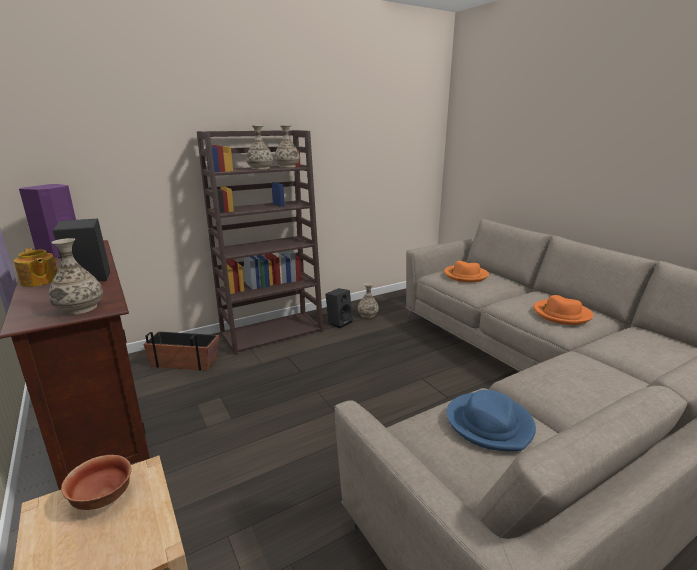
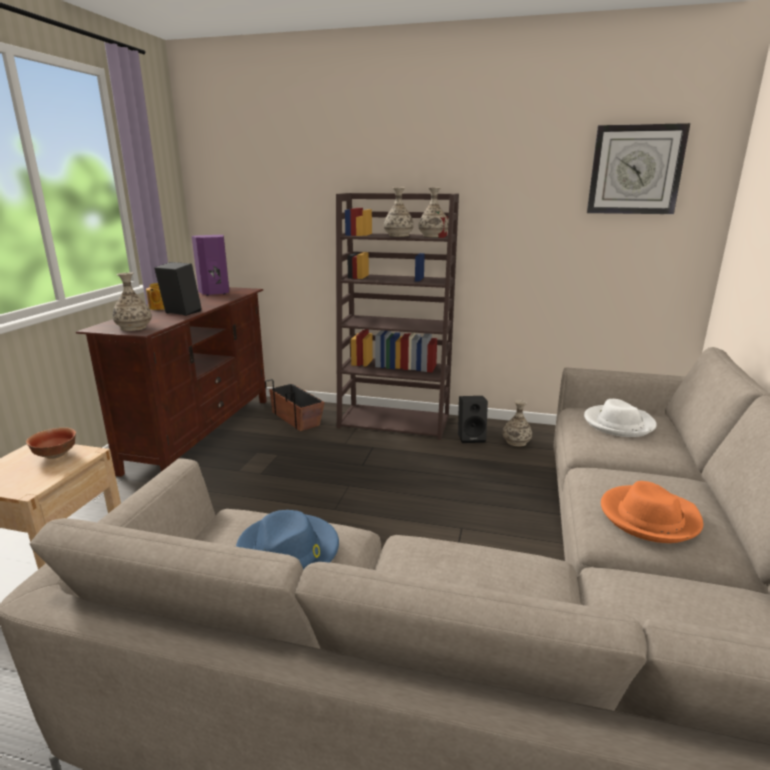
camera: 45 degrees right, 0 degrees up
orange hat [444,261,489,282] -> white hat [584,399,657,437]
none -> wall clock [587,123,690,214]

